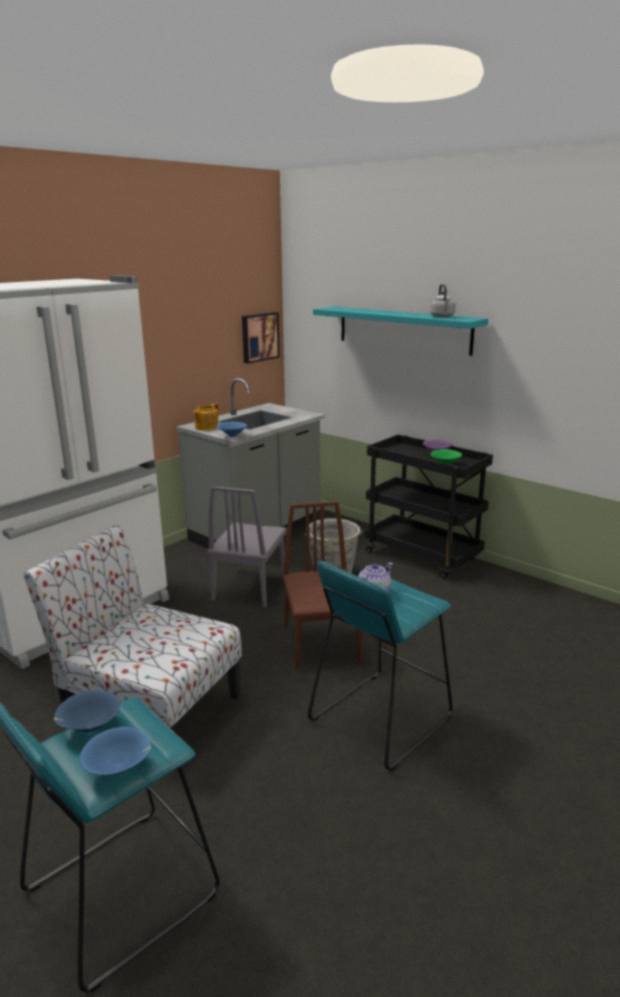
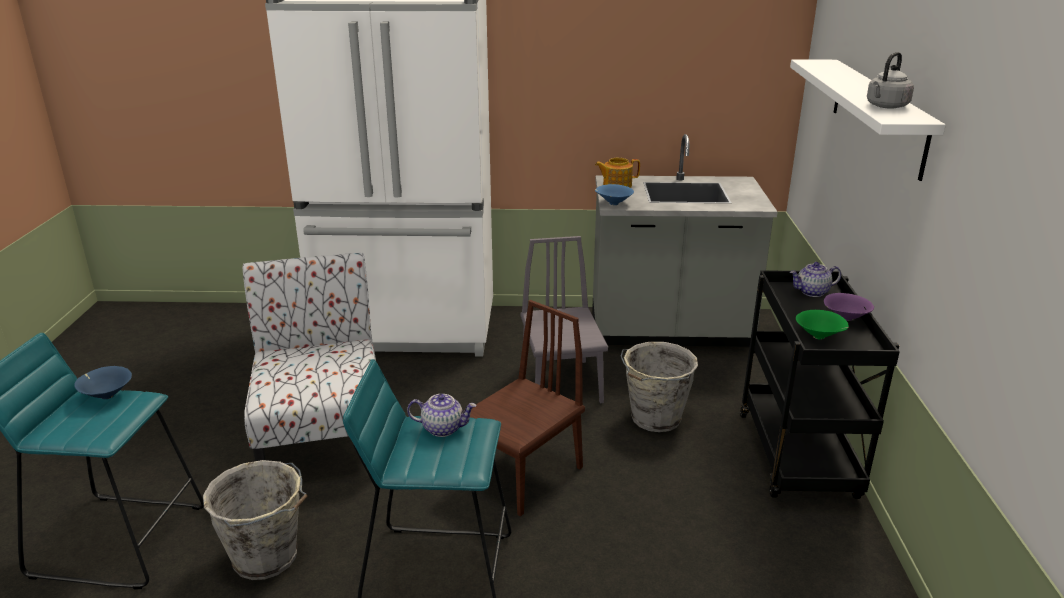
camera: 50 degrees right, 5 degrees up
blue bowl [80,727,151,775] -> none
grey chair [207,486,287,608] -> grey chair turned 105 degrees clockwise [521,236,608,403]
picture [242,312,280,364] -> none
turquoise shelf [313,307,488,356] -> white shelf [790,59,946,181]
none -> grey bucket [203,460,308,580]
none -> teapot [790,262,841,297]

